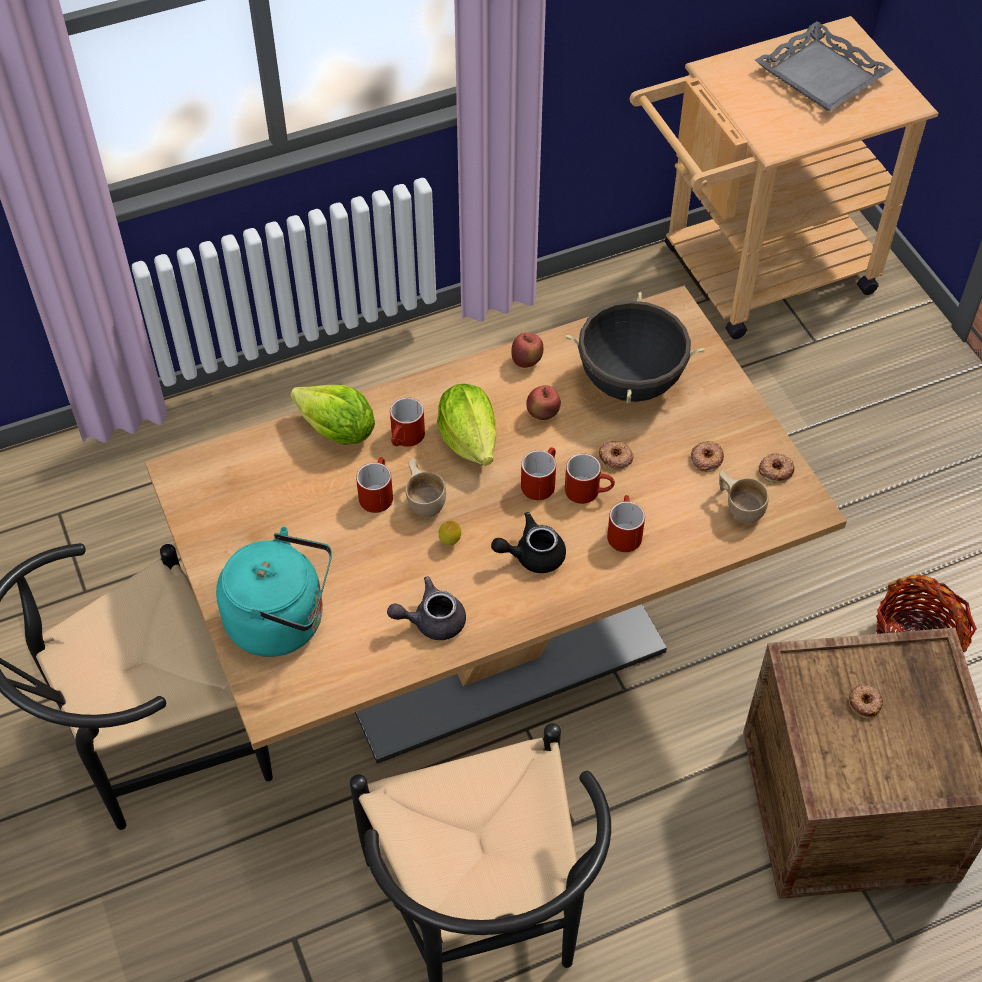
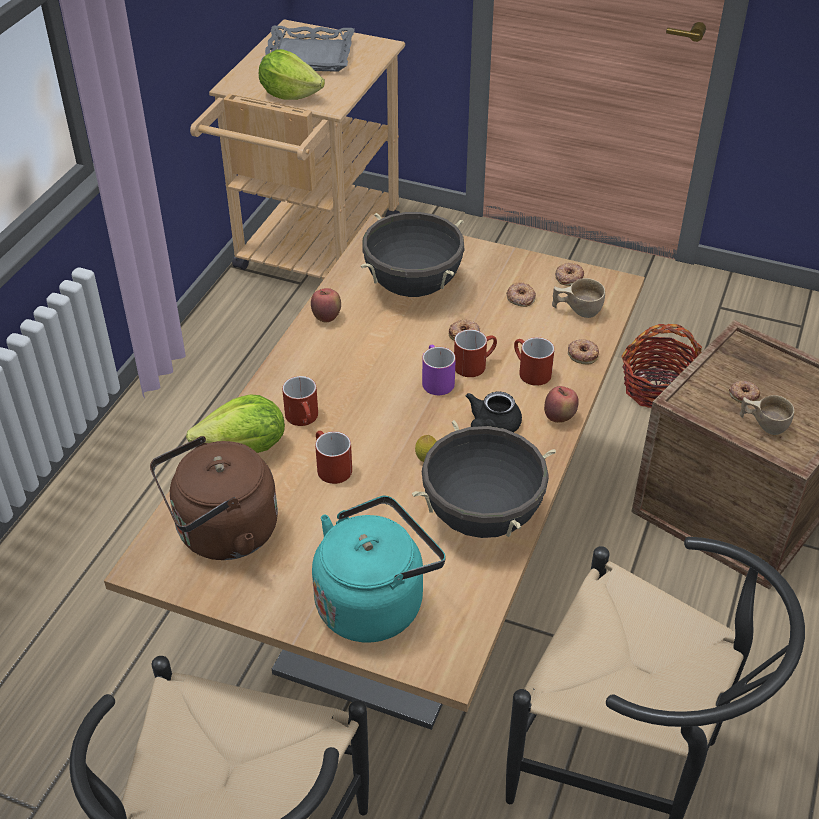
camera: 45 degrees left, 10 degrees down
grey teapot [387,577,466,640] -> black cooking pot [412,420,556,538]
beige cup [406,458,446,517] -> beige cup moved to [740,395,794,435]
lettuce [437,384,497,466] -> lettuce moved to [259,49,325,100]
red mug [521,448,556,500] -> purple mug [422,345,456,395]
apple [526,385,561,420] -> apple moved to [544,386,578,423]
none -> brown kettle [150,436,278,560]
none -> donut [568,339,599,364]

